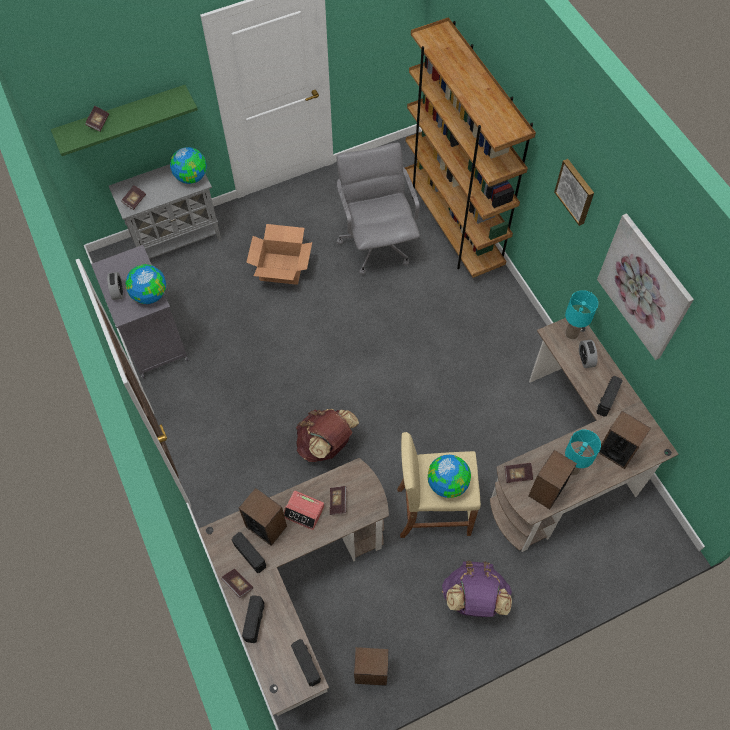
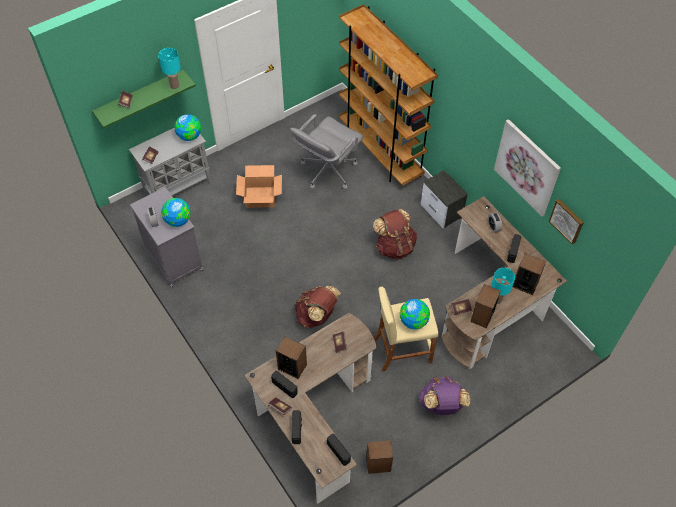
camera: 10 degrees left, 5 degrees down
alarm clock [284,491,325,530] -> none
grey office chair [337,142,420,275] -> grey office chair turned 120 degrees counterclockwise [290,114,364,190]
picture [554,159,594,226] -> picture moved to [549,199,584,245]
turquoise table lamp [565,290,598,339] -> turquoise table lamp moved to [158,48,181,89]
none -> brown backpack [373,209,417,260]
none -> nightstand [421,170,468,228]

